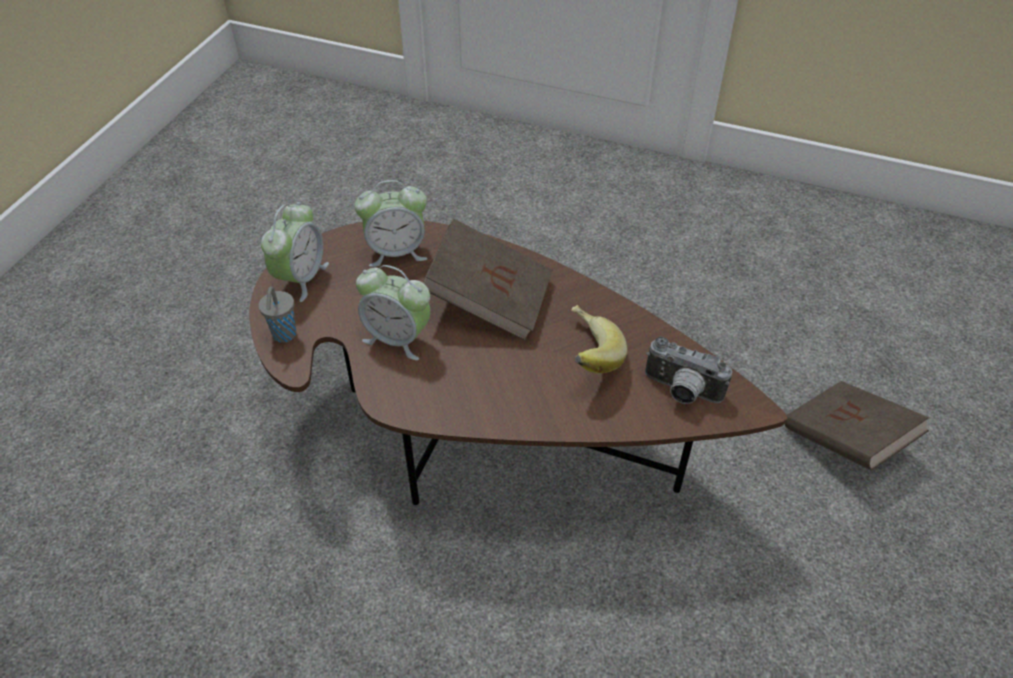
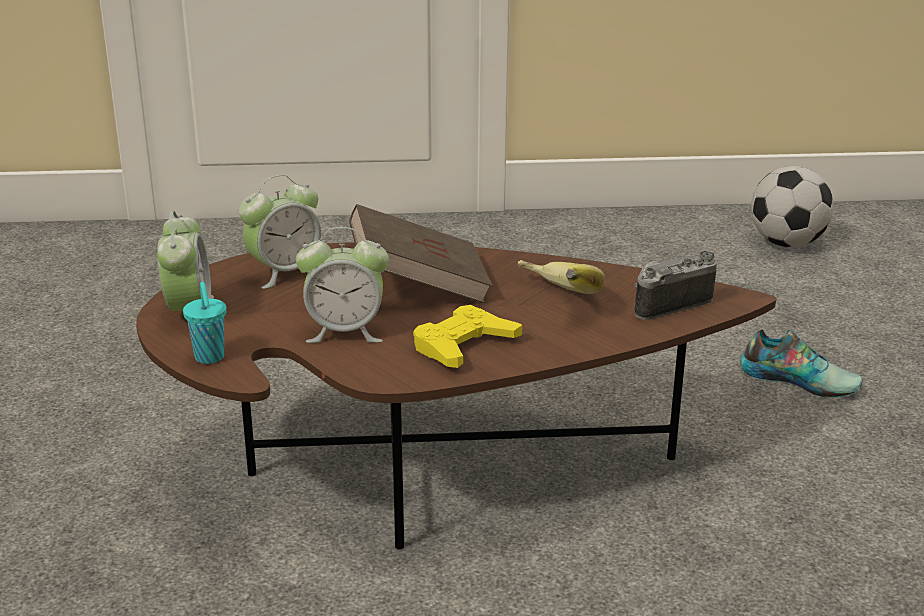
camera: 25 degrees left, 20 degrees down
grey cup [258,286,296,343] -> turquoise cup [183,282,226,364]
camera [645,337,732,404] -> camera turned 150 degrees clockwise [634,251,717,320]
brown book [785,381,929,471] -> shoe [740,330,863,398]
none -> yellow game controller [413,305,522,368]
none -> football [751,166,833,247]

